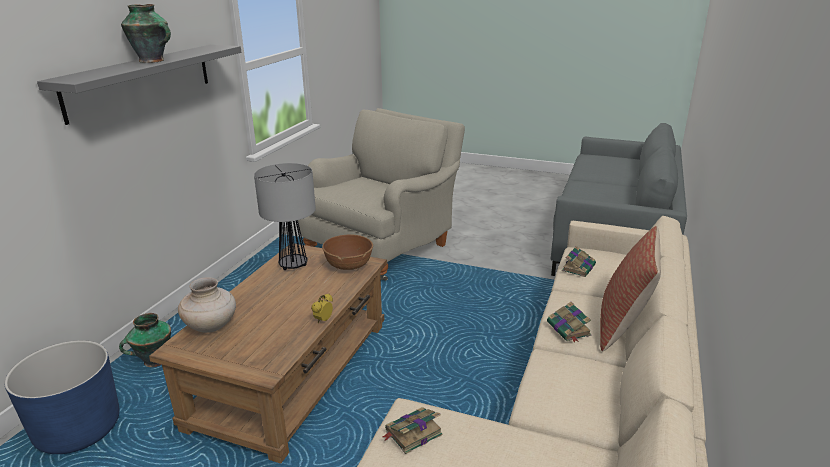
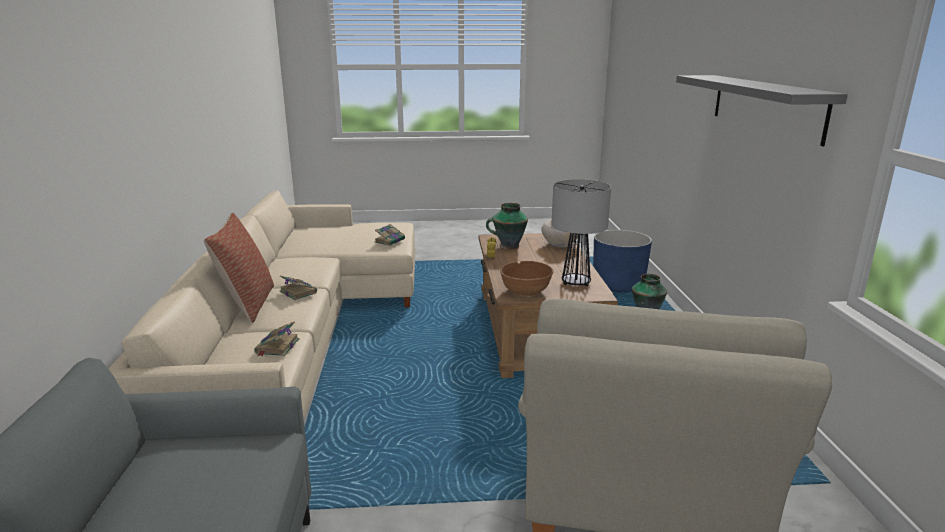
camera: 155 degrees right, 5 degrees down
vase [121,4,171,63] -> vase moved to [486,203,528,250]

